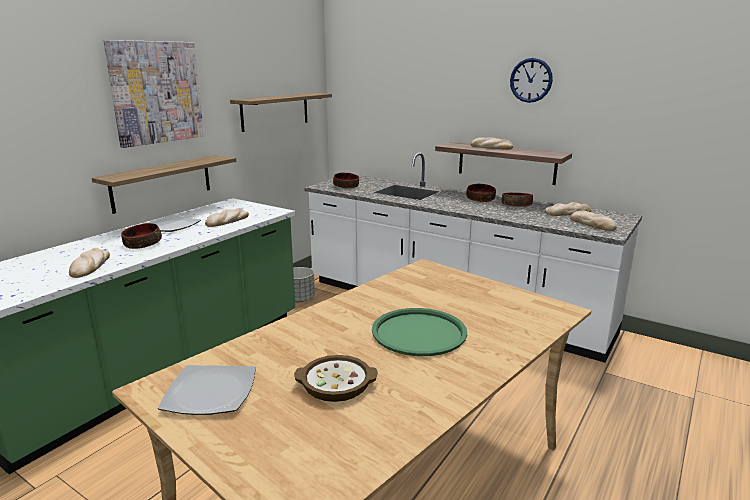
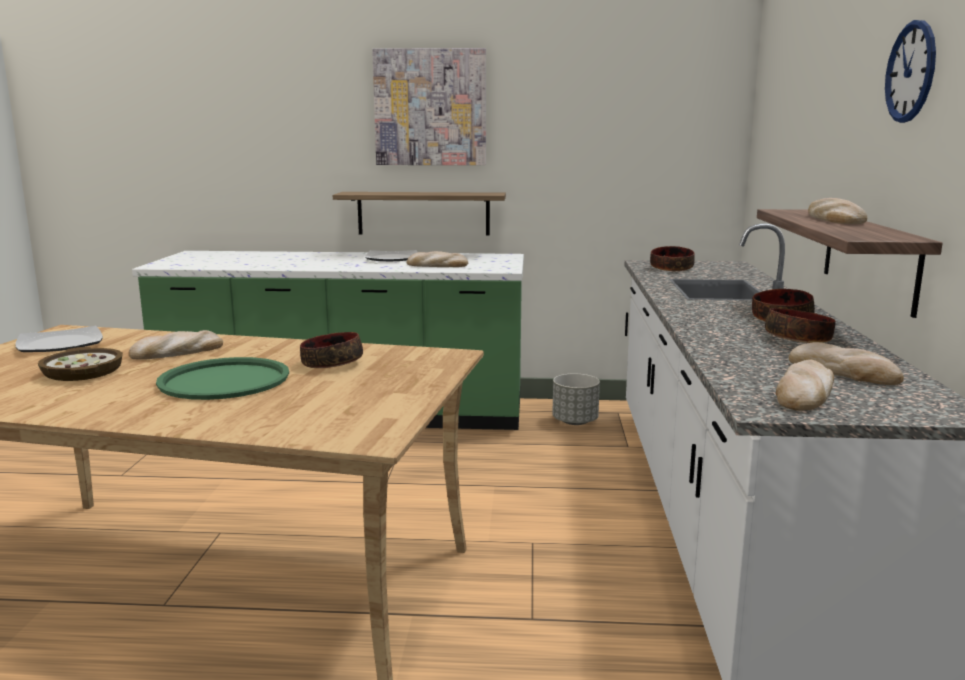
camera: 60 degrees right, 5 degrees down
bread [69,248,110,278] -> bread moved to [129,330,223,360]
bowl [121,223,162,249] -> bowl moved to [300,332,363,368]
shelf [230,93,332,132] -> none

